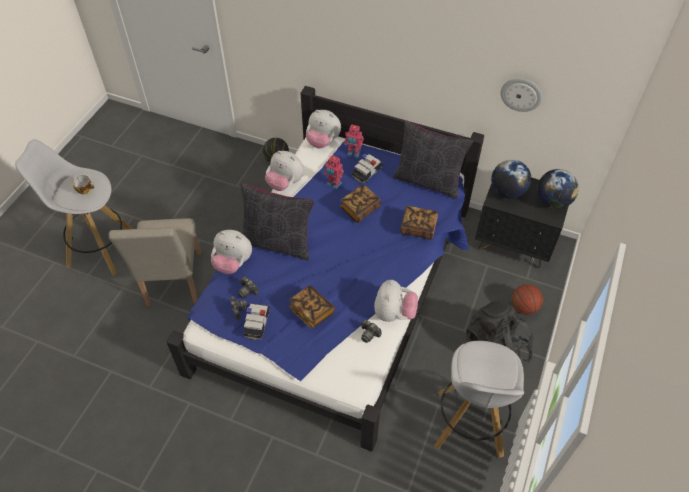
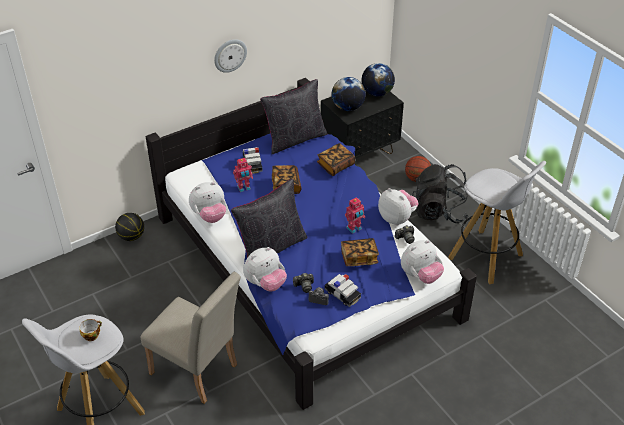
camera: 55 degrees left, 10 degrees down
plush toy [306,110,341,148] -> plush toy moved to [401,240,444,284]
toy robot [344,125,364,158] -> toy robot moved to [345,197,365,234]
wall clock [500,78,542,112] -> wall clock moved to [214,39,247,73]

